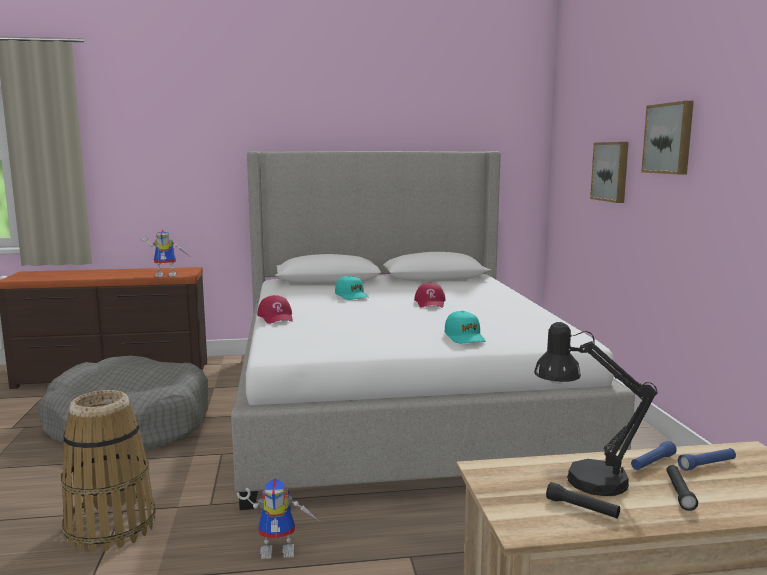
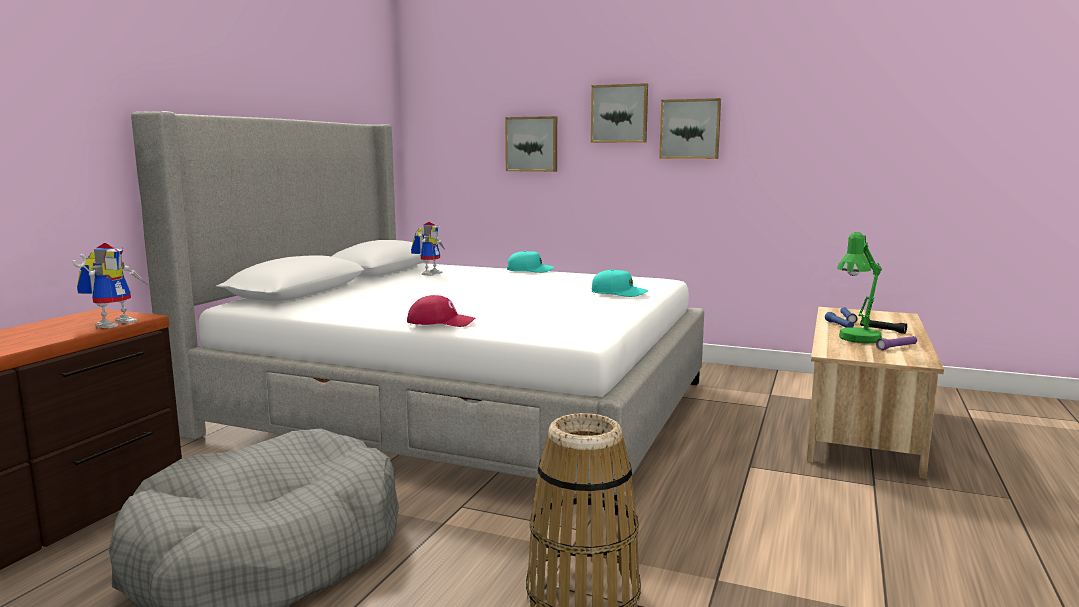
camera: 60 degrees left, 0 degrees up
toy robot [237,479,319,559] -> toy robot moved to [411,222,445,276]
turquoise cap [335,276,369,300] -> turquoise cap moved to [507,251,554,273]
red cap [414,283,446,308] -> none
black table lamp [534,322,658,496] -> green table lamp [837,232,882,344]
black flashlight [546,482,620,518] -> purple flashlight [876,336,917,350]
none -> picture [659,98,721,159]

